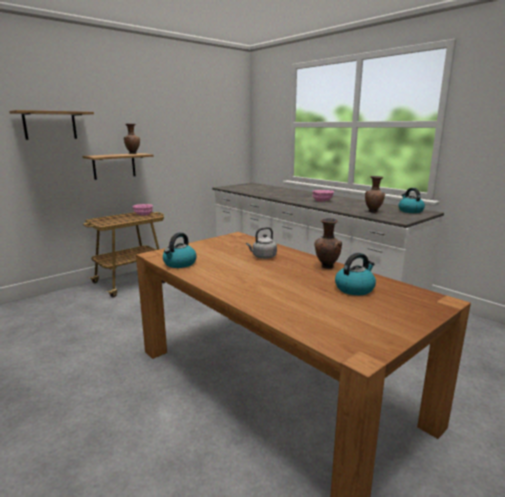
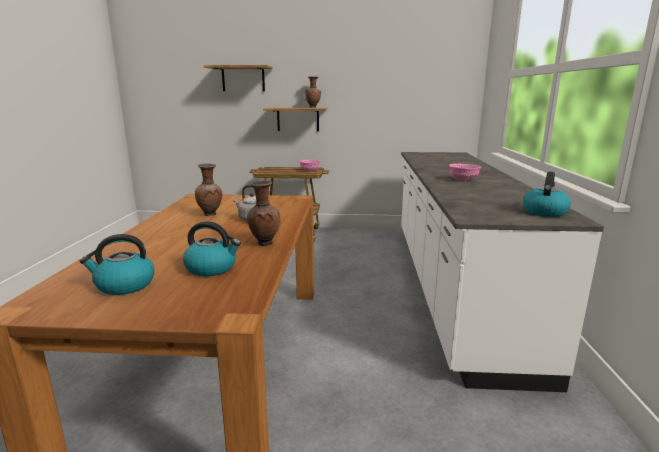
camera: 45 degrees right, 0 degrees up
kettle [163,233,197,268] -> kettle moved to [80,234,155,295]
brown vase [365,176,385,213] -> brown vase moved to [195,164,222,216]

